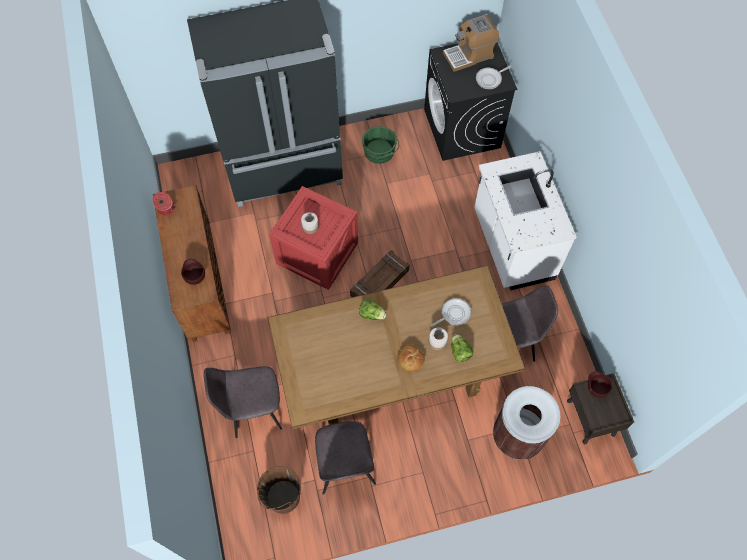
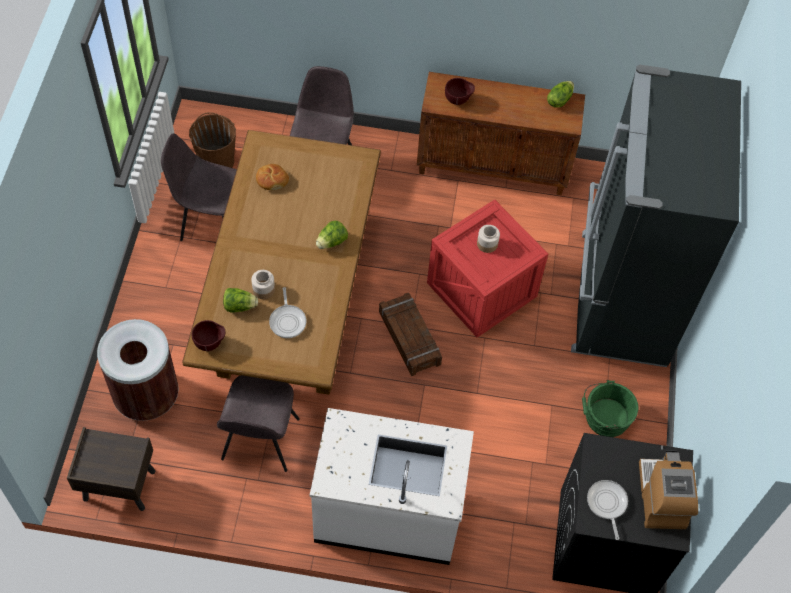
camera: 110 degrees right, 5 degrees down
cooking pot [152,192,176,215] -> lettuce [547,81,574,108]
bread [397,344,425,372] -> bread moved to [256,164,289,190]
brown bowl [588,371,612,398] -> brown bowl moved to [192,320,225,351]

